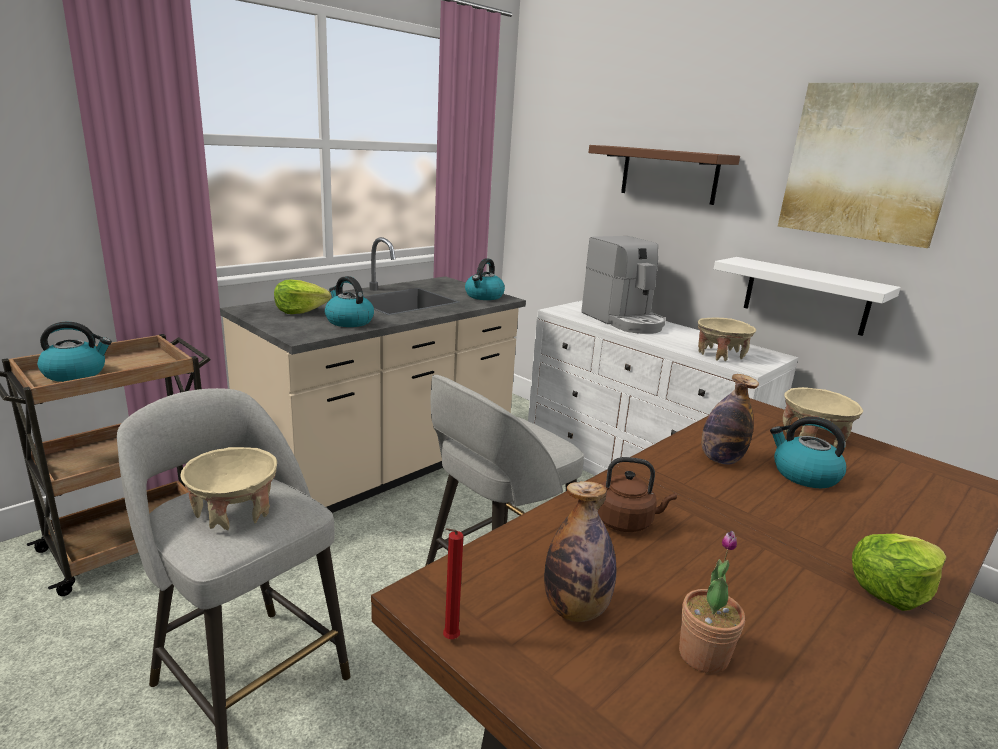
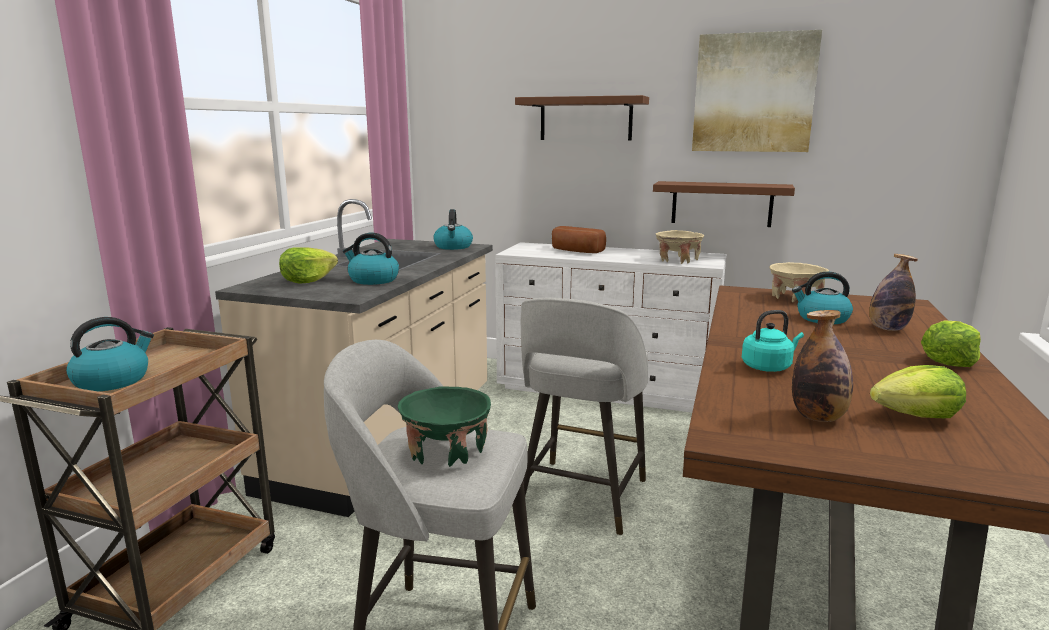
camera: 25 degrees left, 5 degrees down
beige bowl [180,447,277,530] -> green bowl [398,386,491,467]
red candle [443,528,463,639] -> none
coffee machine [581,236,666,334] -> bread [552,226,606,253]
brown kettle [598,457,677,532] -> turquoise kettle [742,310,804,372]
potted plant [679,531,745,674] -> lettuce [870,365,966,418]
bottle [701,374,759,465] -> bottle moved to [869,254,918,331]
white shelf [714,257,901,336] -> brown shelf [653,181,795,227]

